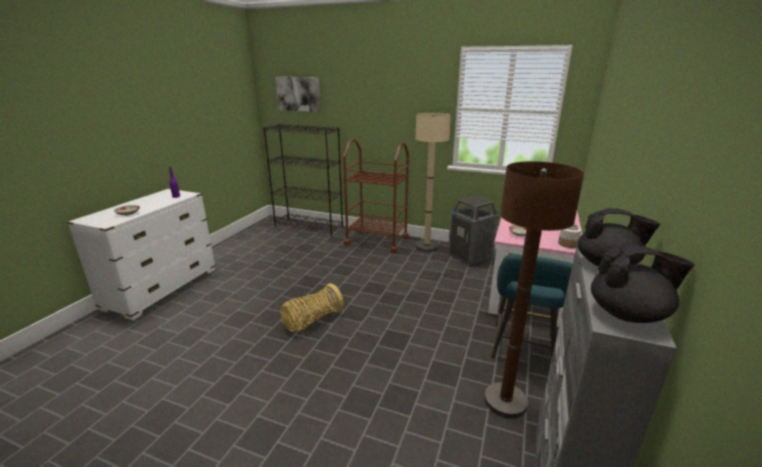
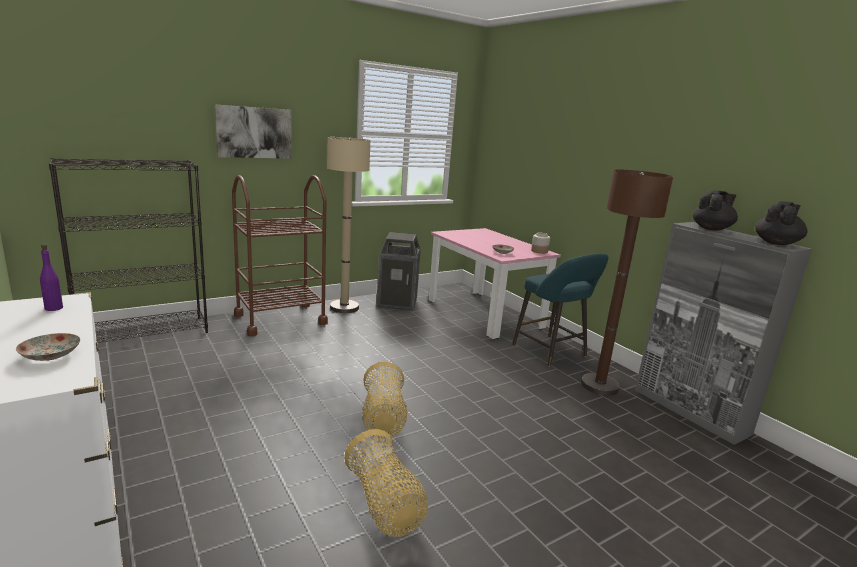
camera: 55 degrees left, 5 degrees down
picture [275,77,321,112] -> picture moved to [214,104,292,159]
none -> basket [344,429,428,537]

